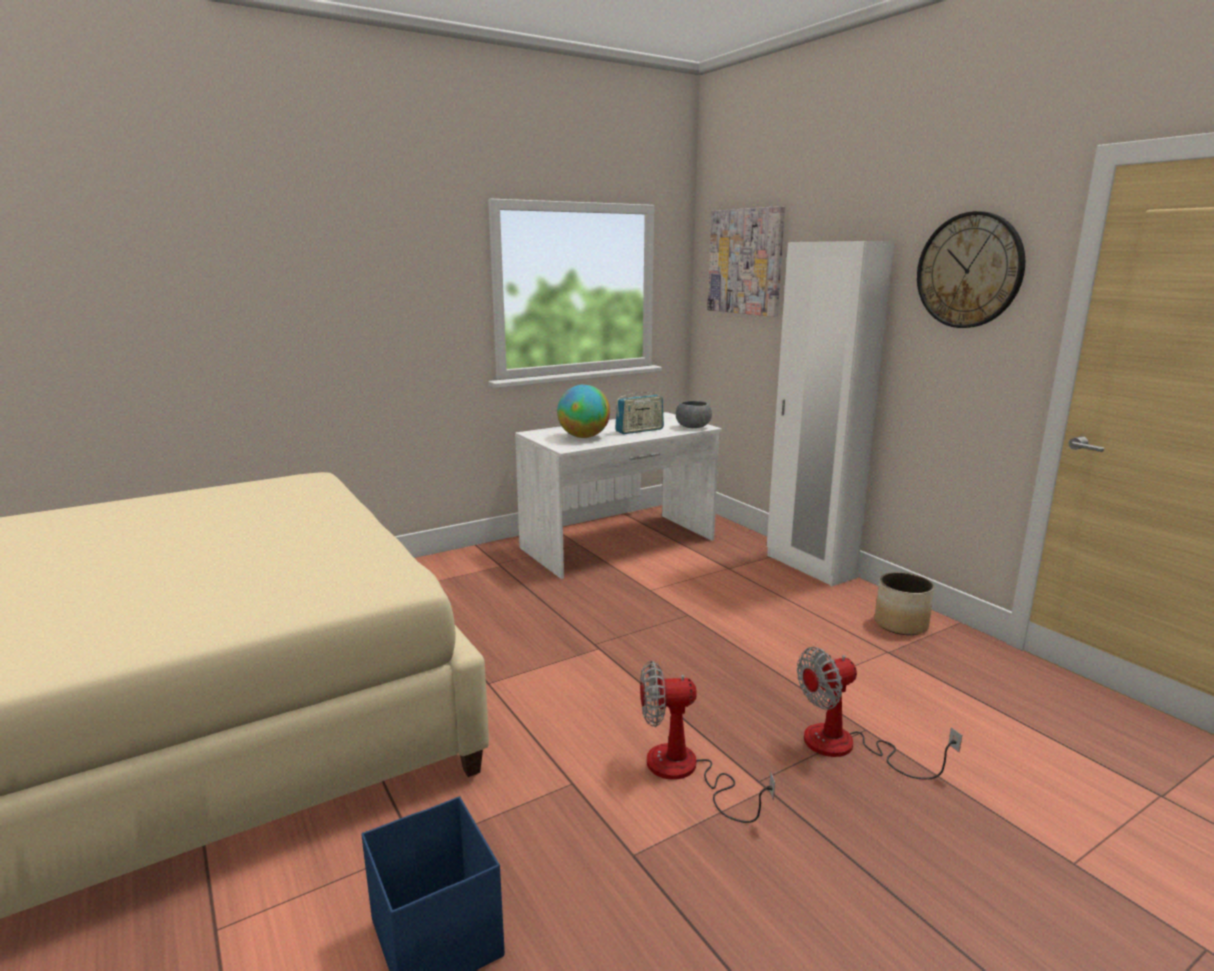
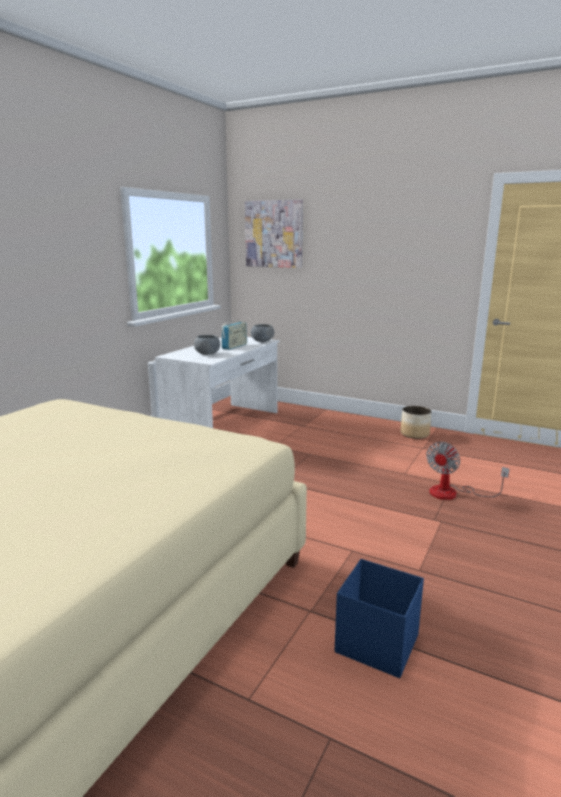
camera: 30 degrees left, 0 degrees up
globe [557,385,610,438] -> grey bowl [194,335,220,355]
fan [640,661,775,823] -> none
white wardrobe [767,241,895,586] -> none
wall clock [917,211,1025,328] -> none

